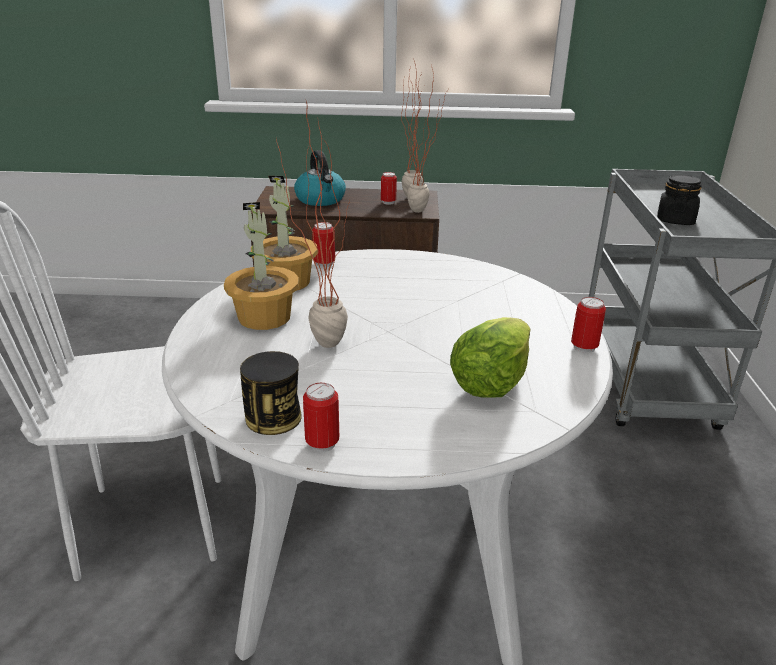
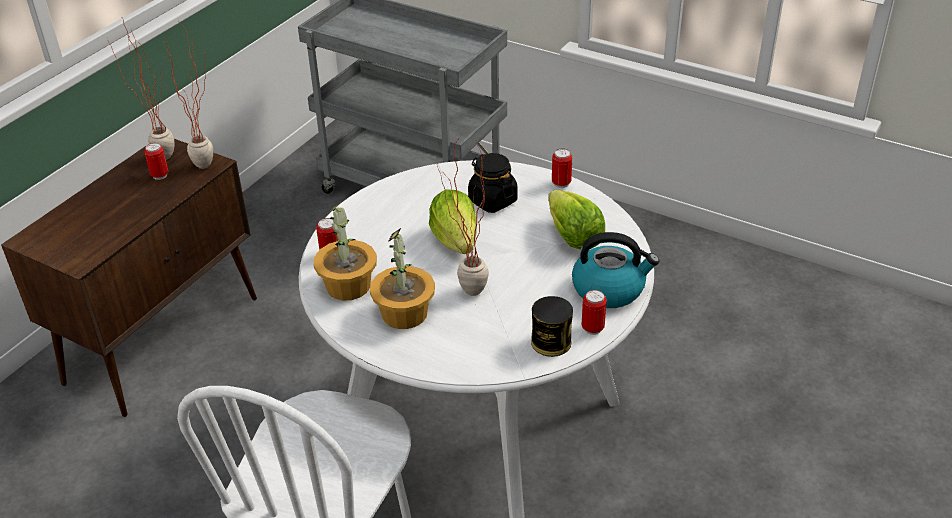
camera: 60 degrees left, 10 degrees up
kettle [294,150,346,206] -> kettle moved to [572,232,659,308]
black jar [657,175,702,225] -> black jar moved to [468,153,518,213]
none -> lettuce [429,190,477,254]

